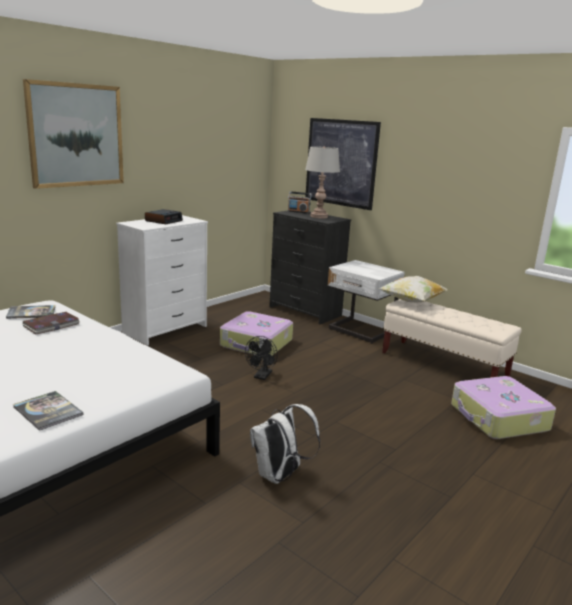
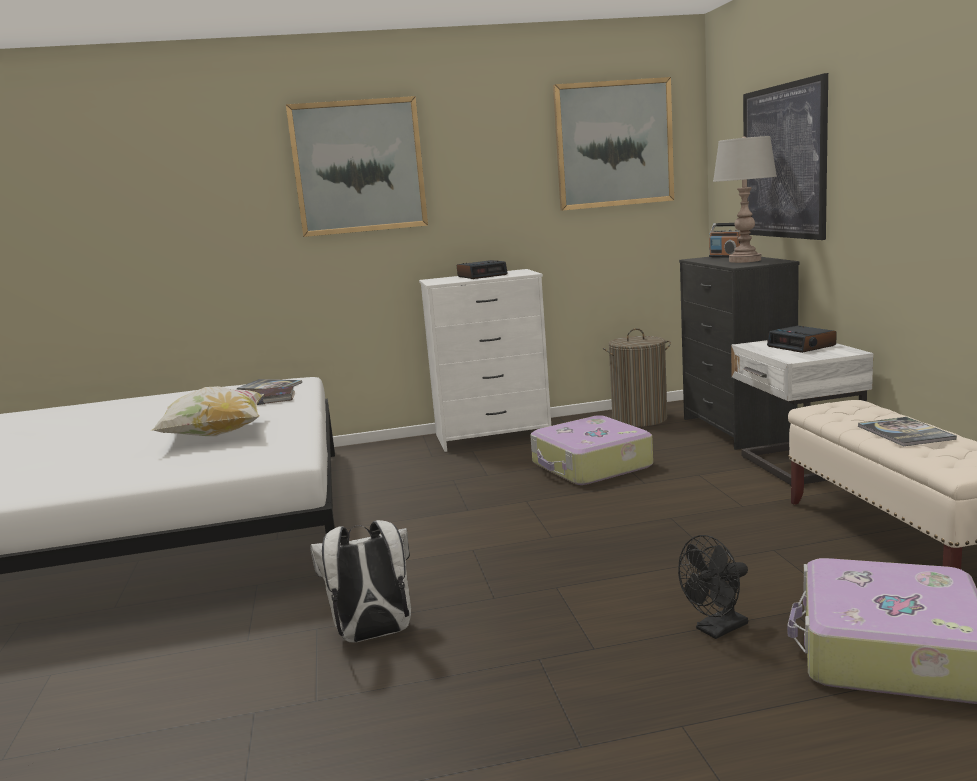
camera: 40 degrees right, 5 degrees down
book [13,391,84,431] -> book moved to [857,417,957,446]
black fan [245,336,278,380] -> black fan moved to [678,535,748,639]
pillow [378,276,448,302] -> pillow moved to [151,386,264,436]
none -> picture [553,77,674,211]
none -> laundry basket [603,328,671,427]
none -> alarm clock [767,326,837,353]

